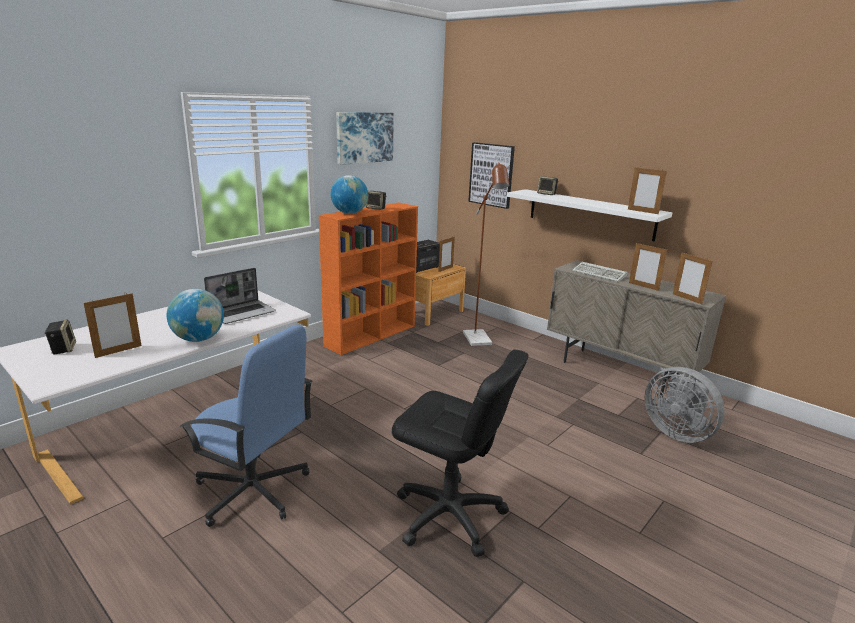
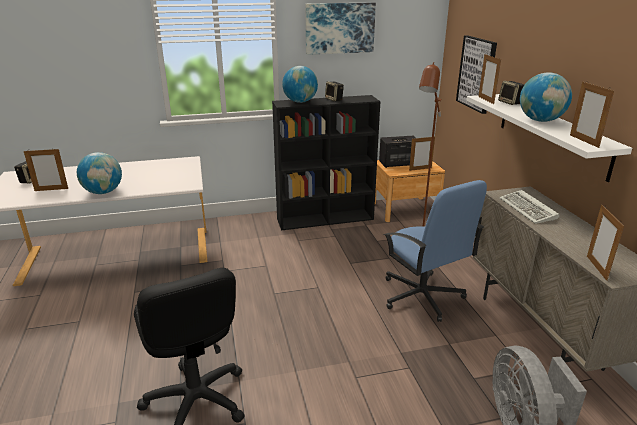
camera: 35 degrees right, 5 degrees up
blue office chair [179,325,313,527] -> blue office chair moved to [384,180,487,322]
laptop [204,268,276,324] -> none
orange bookcase [319,203,418,355] -> black bookcase [272,95,380,230]
picture frame [629,243,667,291] -> picture frame moved to [478,54,501,104]
none -> globe [520,72,572,122]

